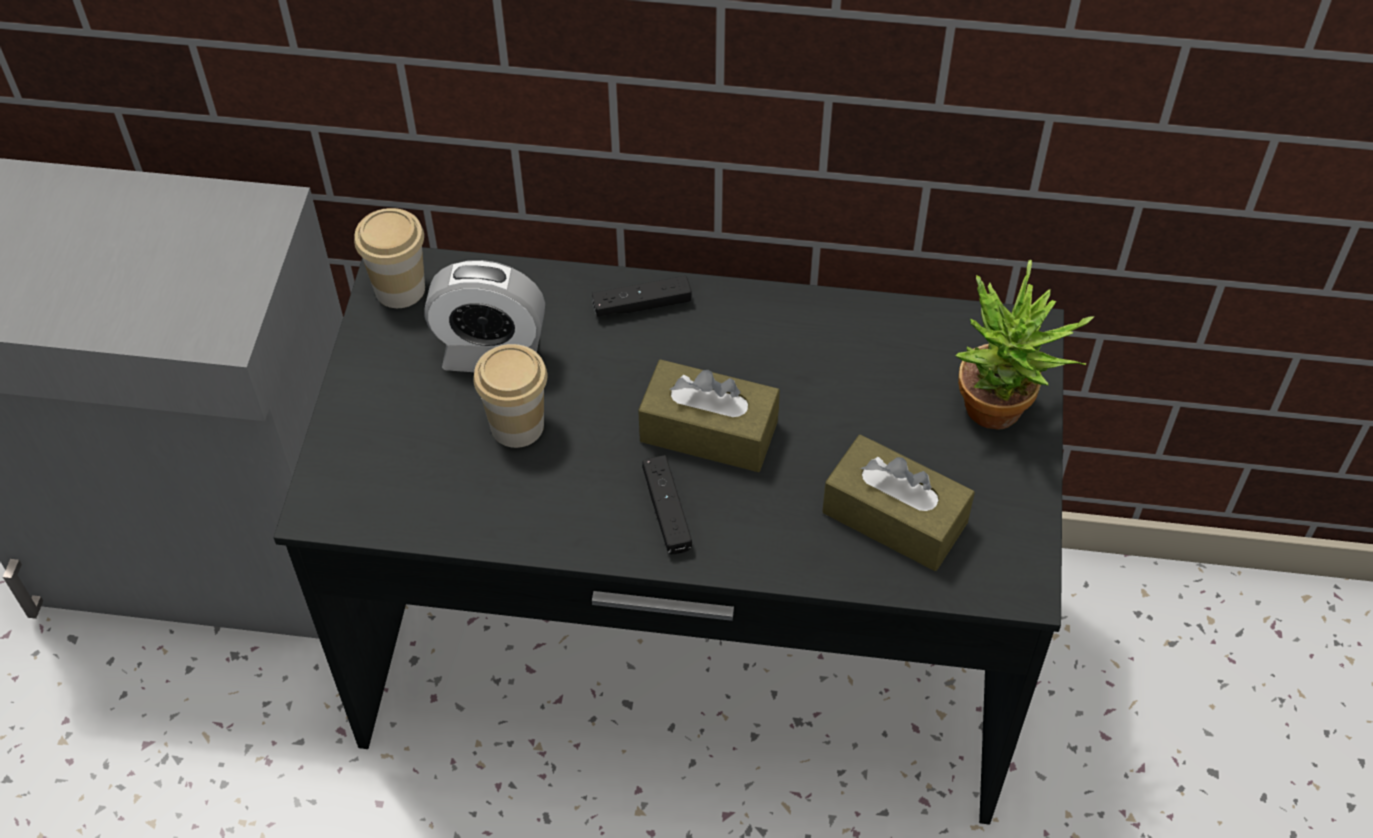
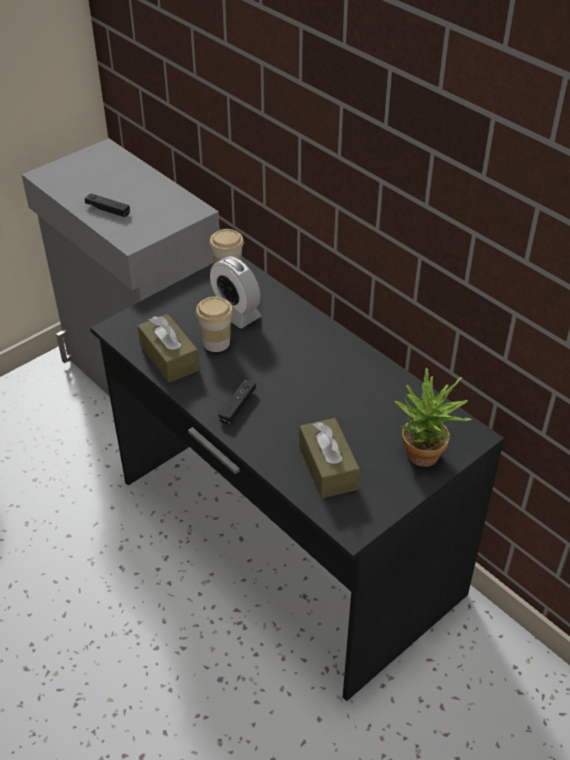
camera: 40 degrees right, 10 degrees down
black game controller [592,276,692,317] -> black game controller moved to [85,193,130,217]
brown tissue box [638,359,780,472] -> brown tissue box moved to [138,314,200,383]

